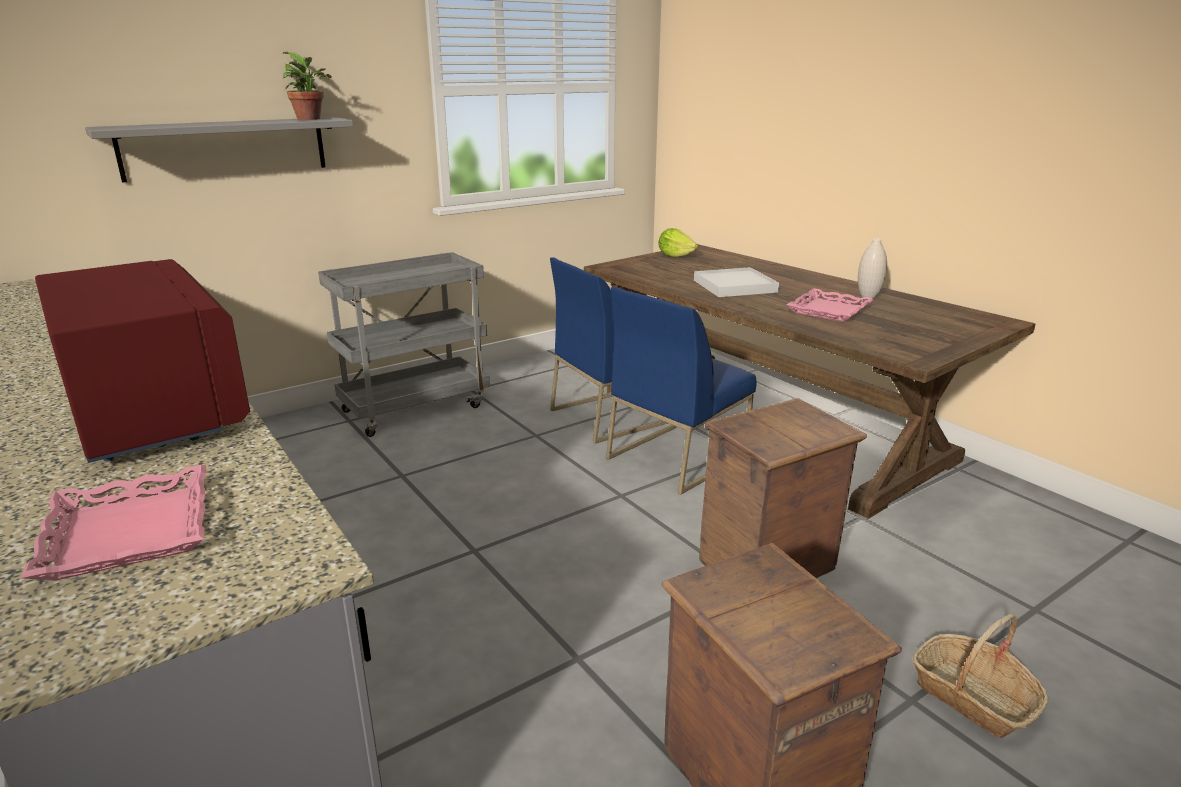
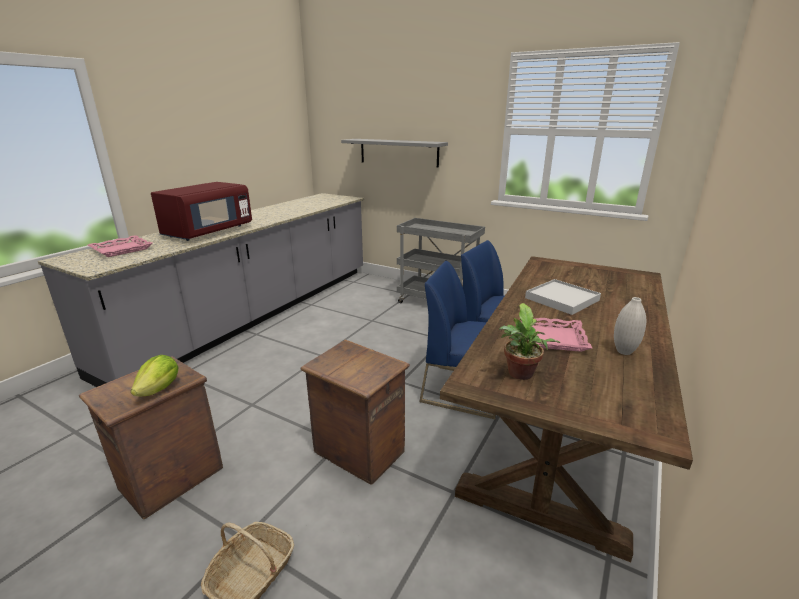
camera: 65 degrees right, 0 degrees up
potted plant [283,52,332,120] -> potted plant moved to [499,303,561,380]
lettuce [658,228,698,257] -> lettuce moved to [131,355,179,396]

